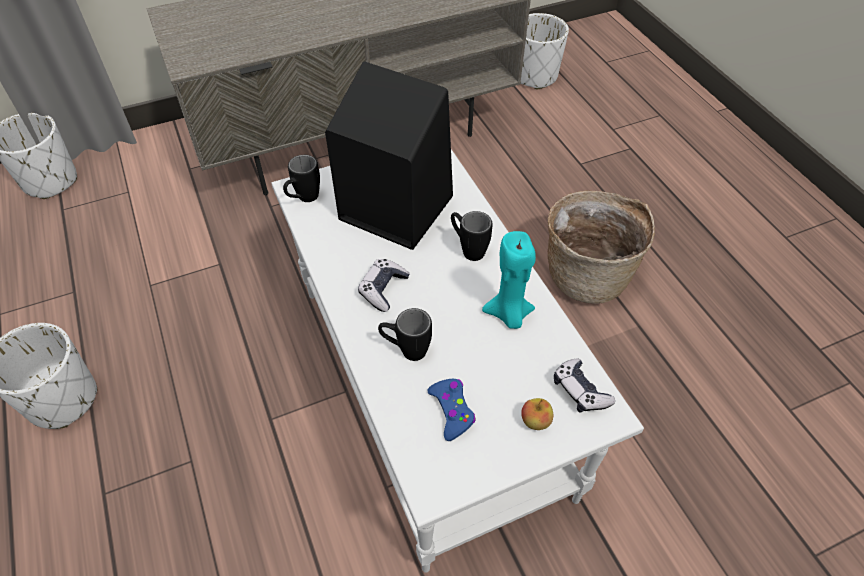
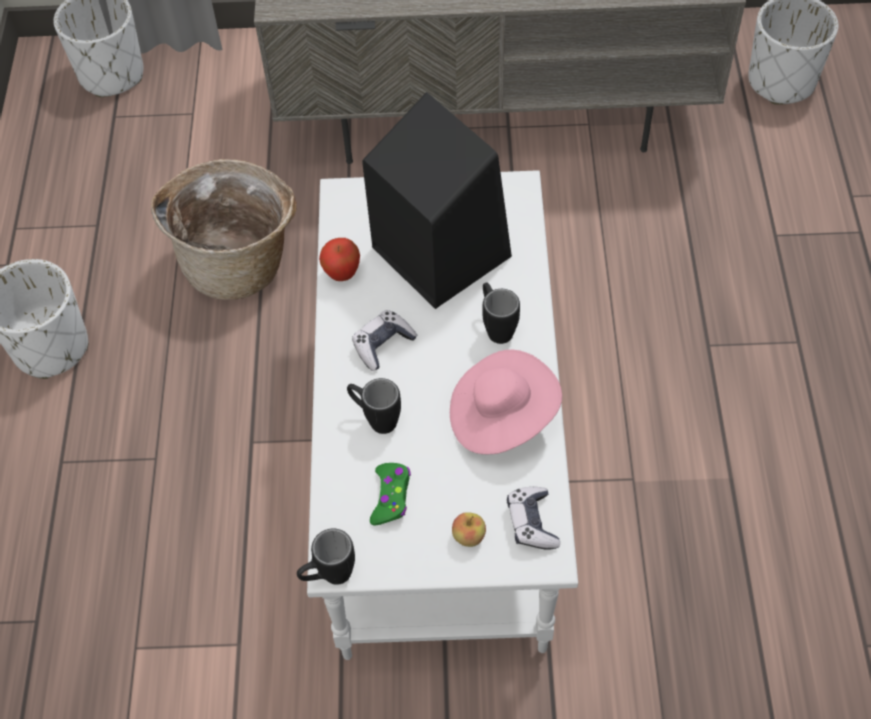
camera: 25 degrees right, 5 degrees up
black mug [283,155,320,202] -> black mug moved to [297,529,355,585]
blue game controller [428,379,475,441] -> green game controller [370,463,411,526]
turquoise candle [482,231,536,329] -> pink hat [450,349,562,454]
basket [548,191,655,304] -> basket moved to [151,159,297,300]
none -> apple [319,238,360,281]

